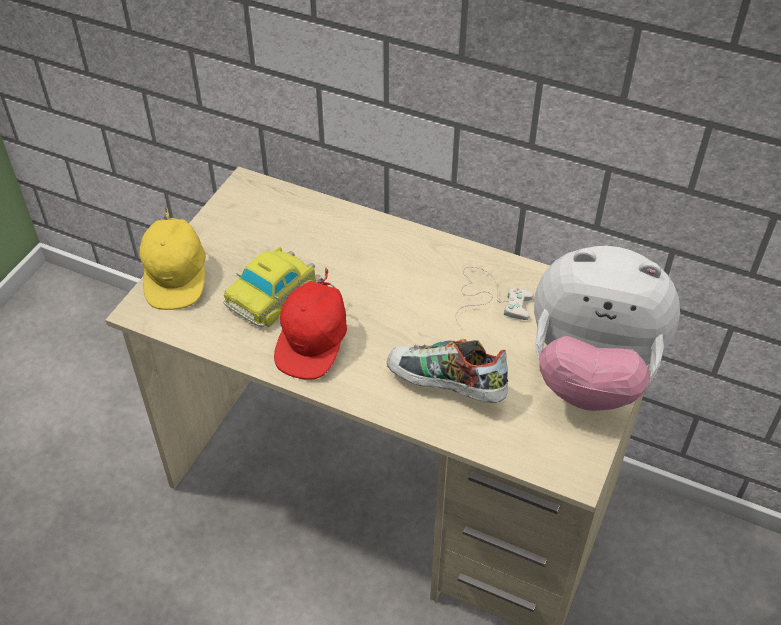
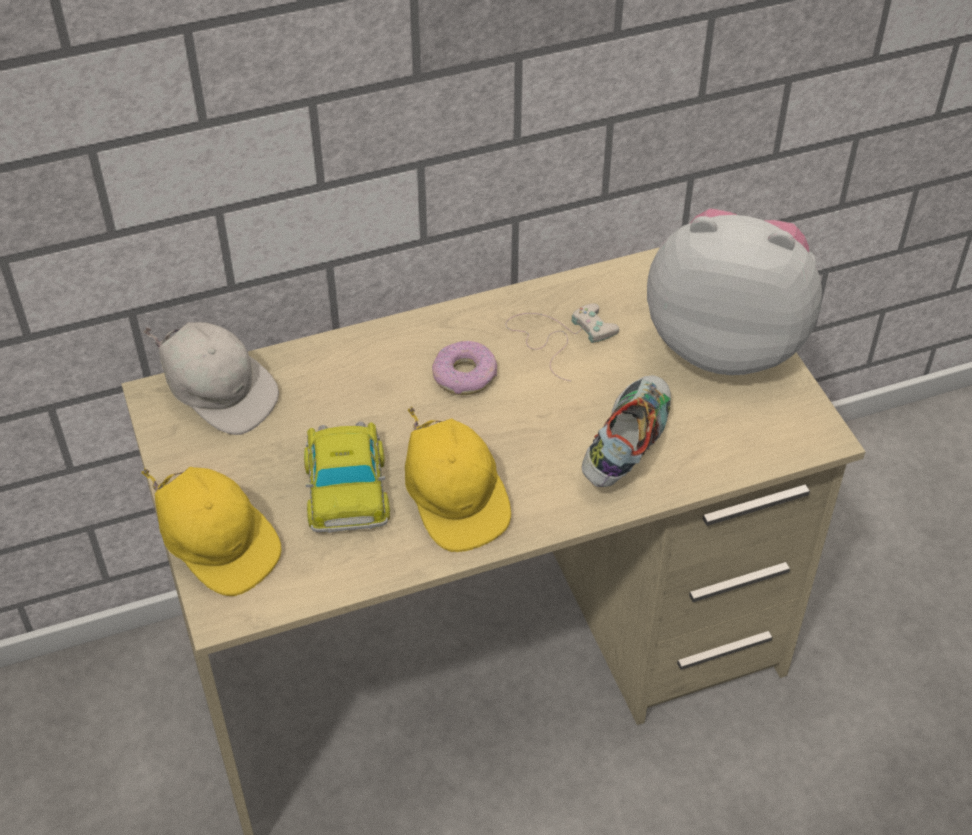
camera: 45 degrees left, 0 degrees up
red cap [274,268,347,380] -> yellow cap [405,407,511,552]
shoe [387,339,508,403] -> shoe turned 135 degrees clockwise [582,375,671,487]
plush toy [534,246,680,411] -> plush toy turned 135 degrees counterclockwise [647,208,822,375]
none -> white cap [143,322,279,435]
none -> donut [432,341,497,395]

